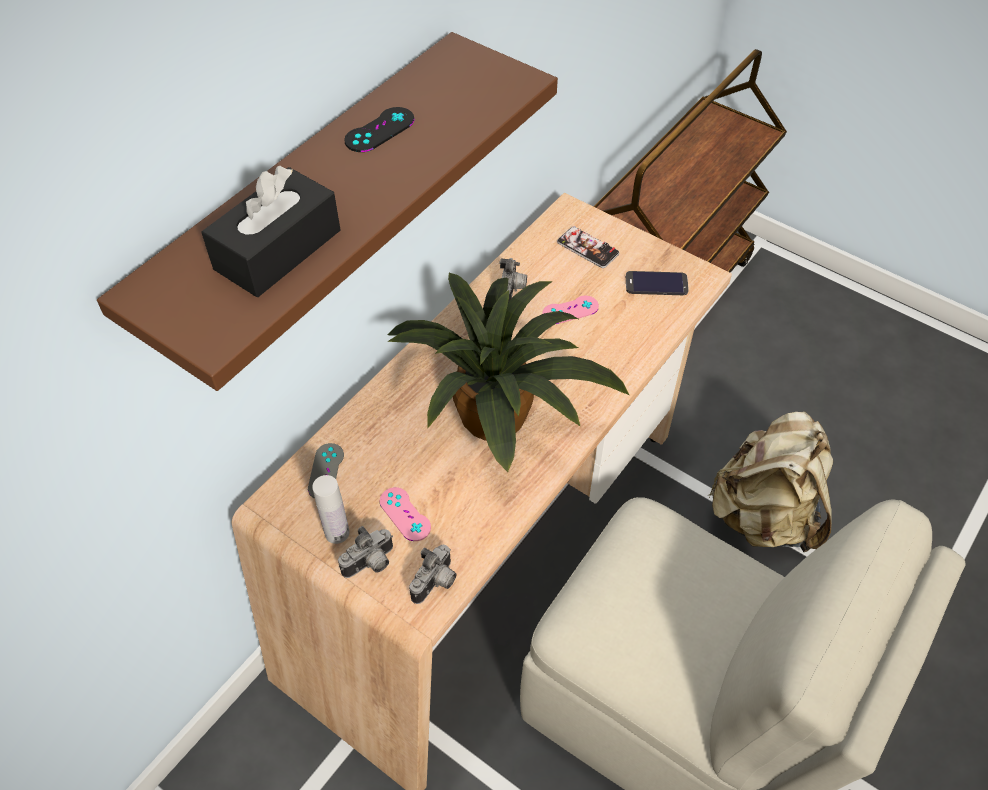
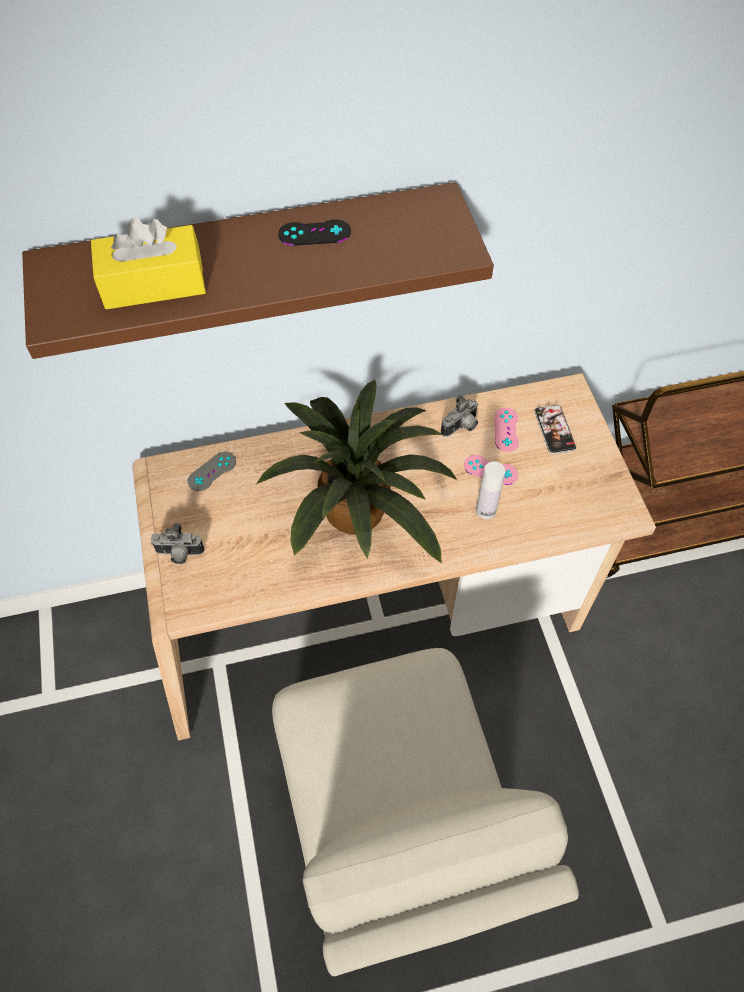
camera: 40 degrees right, 5 degrees up
black tissue box [201,166,340,297] -> yellow tissue box [91,217,206,309]
white bottle [312,475,350,544] -> white bottle moved to [476,461,505,519]
pink game controller [380,487,431,541] -> pink game controller moved to [495,408,519,452]
camera [409,545,457,604] -> none
phone [626,271,689,295] -> none
beige backpack [708,411,833,552] -> none

